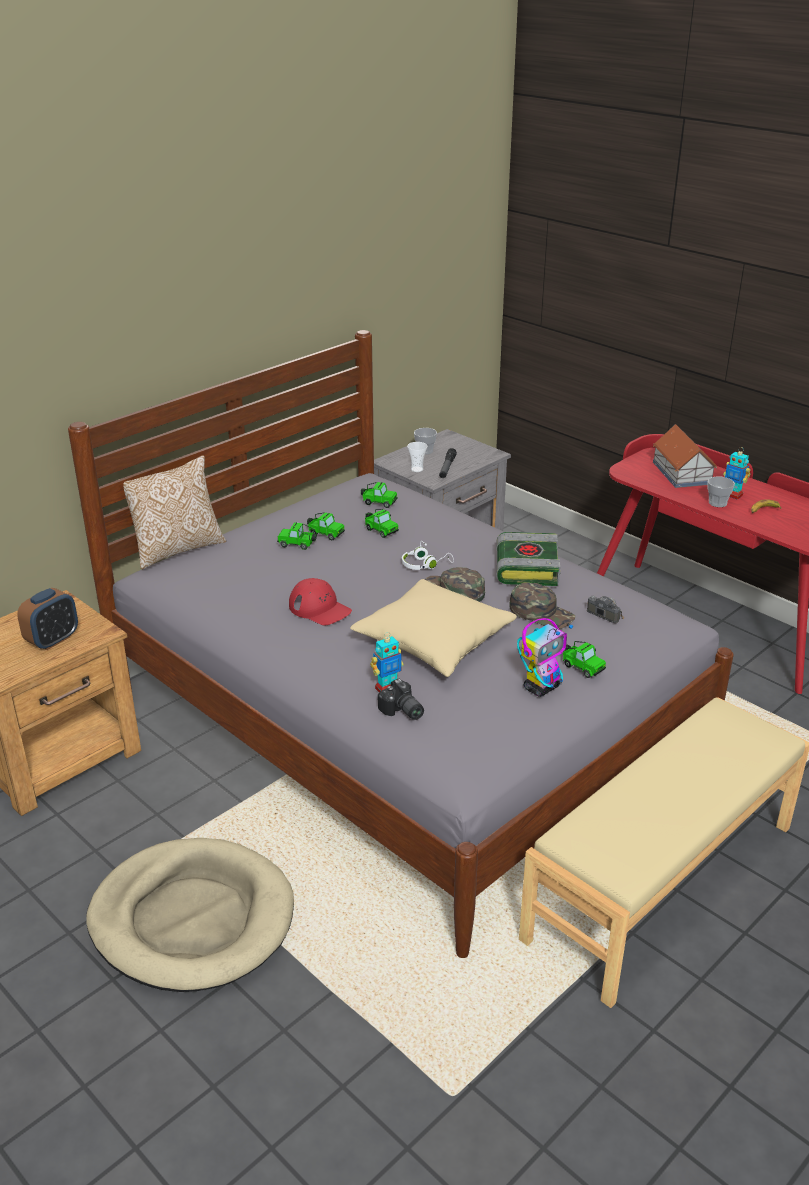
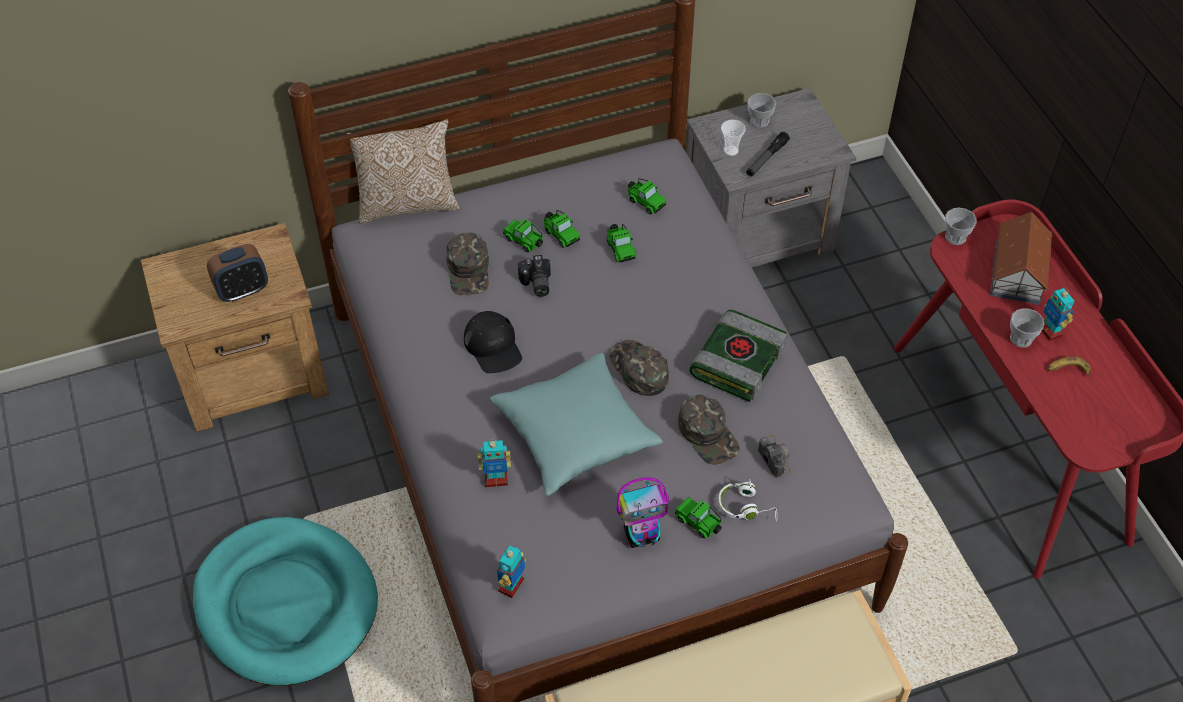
camera: 25 degrees right, 20 degrees up
beige dog bed [86,838,294,992] -> turquoise dog bed [193,517,378,686]
red cap [289,578,352,625] -> black cap [464,311,522,373]
beige pillow [350,579,517,677] -> turquoise pillow [490,353,663,496]
camera [378,679,424,720] -> camera moved to [518,255,551,297]
white headphones [402,541,454,570] -> white headphones moved to [718,479,777,522]
toy car [563,641,606,678] -> toy car turned 150 degrees clockwise [675,497,722,538]
none -> green cap [446,233,489,295]
none -> toy robot [497,545,526,598]
none -> cup [945,208,977,245]

